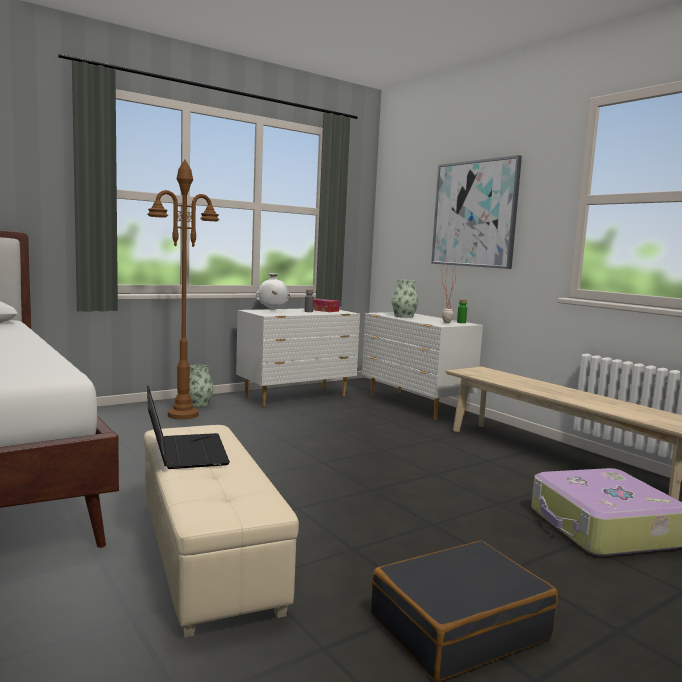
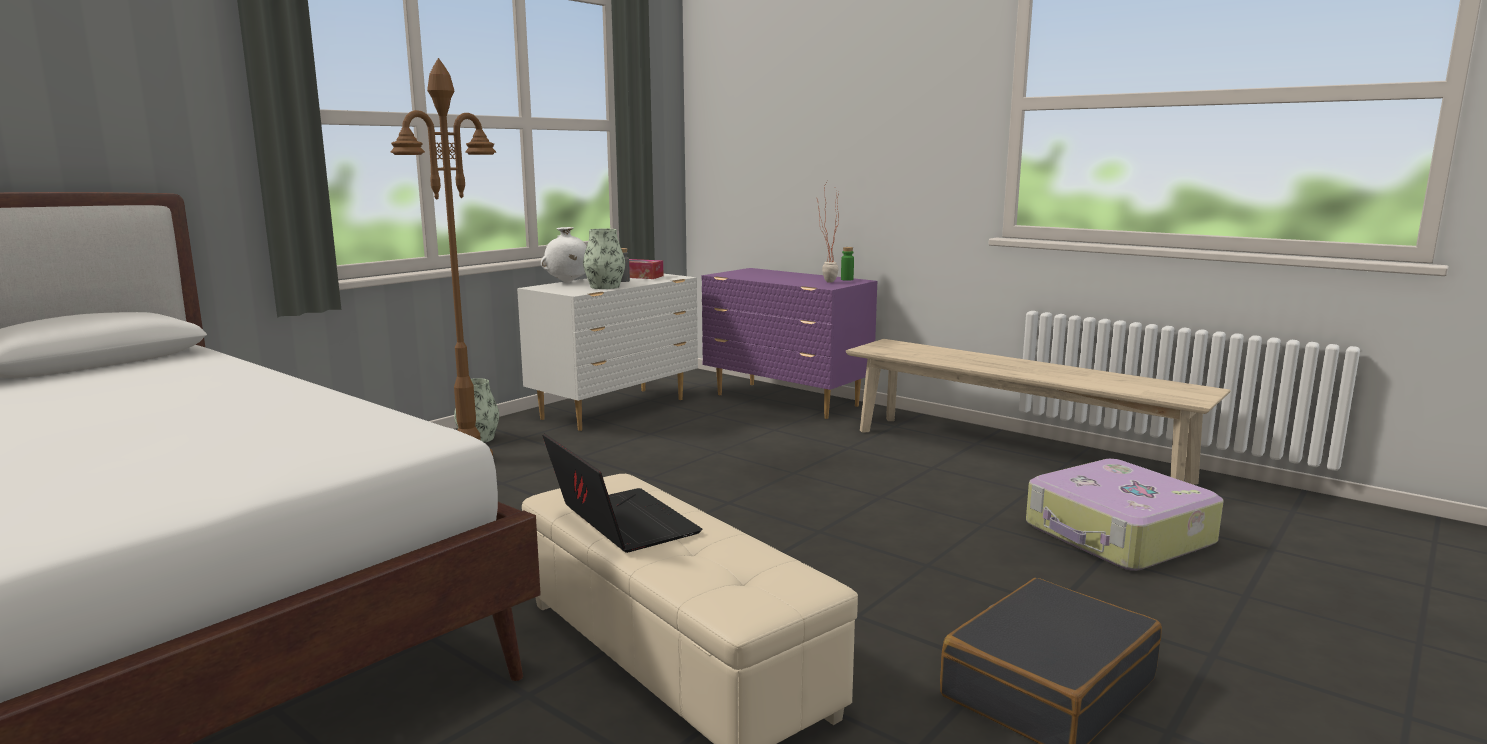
camera: 15 degrees left, 5 degrees up
white dresser [362,312,483,420] -> purple dresser [702,268,877,419]
vase [392,279,419,318] -> vase moved to [583,228,625,289]
picture [431,155,522,269] -> none

